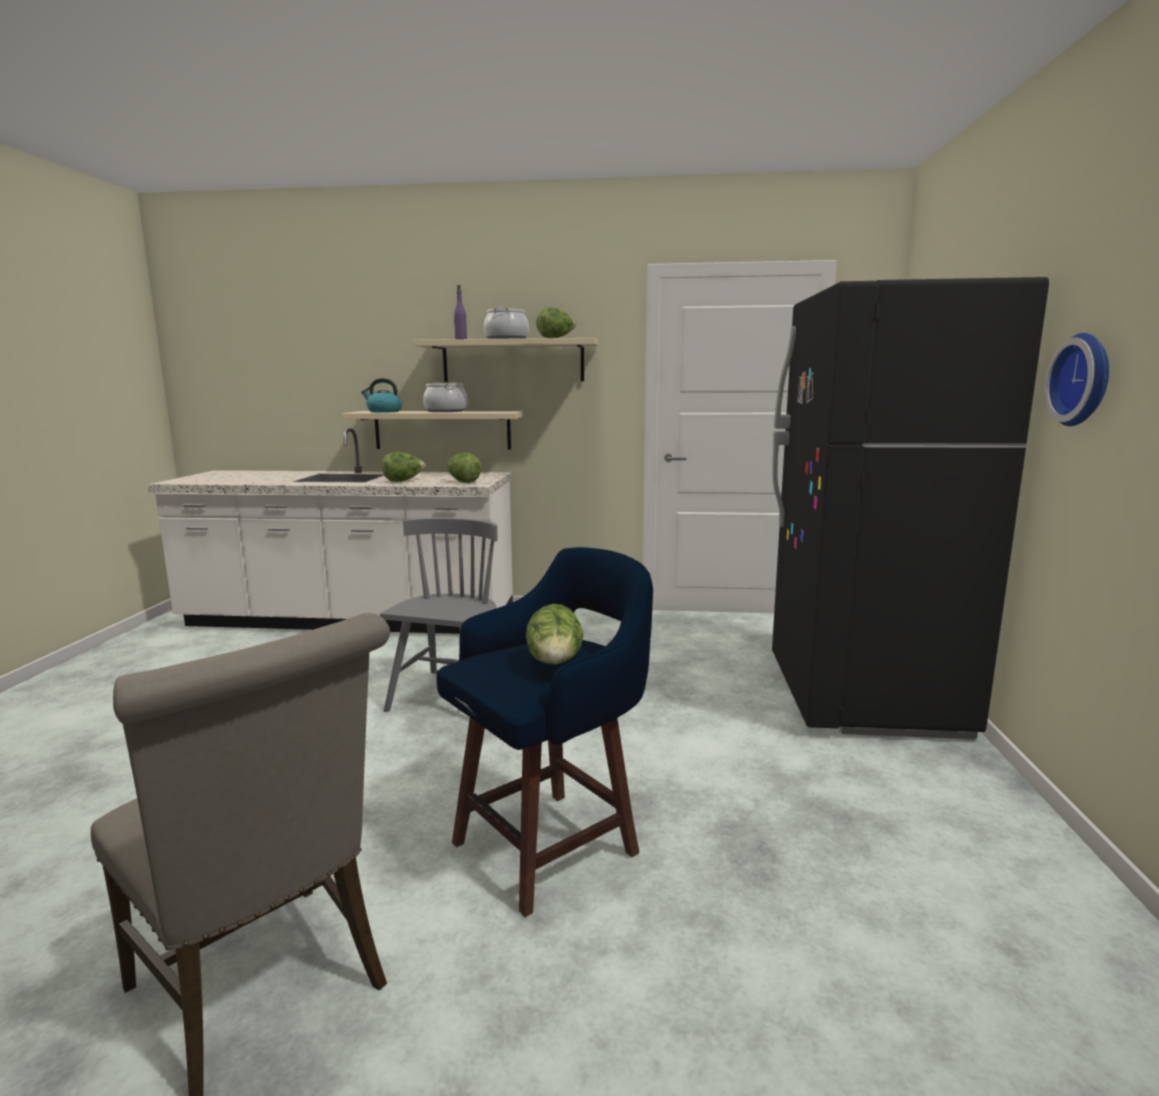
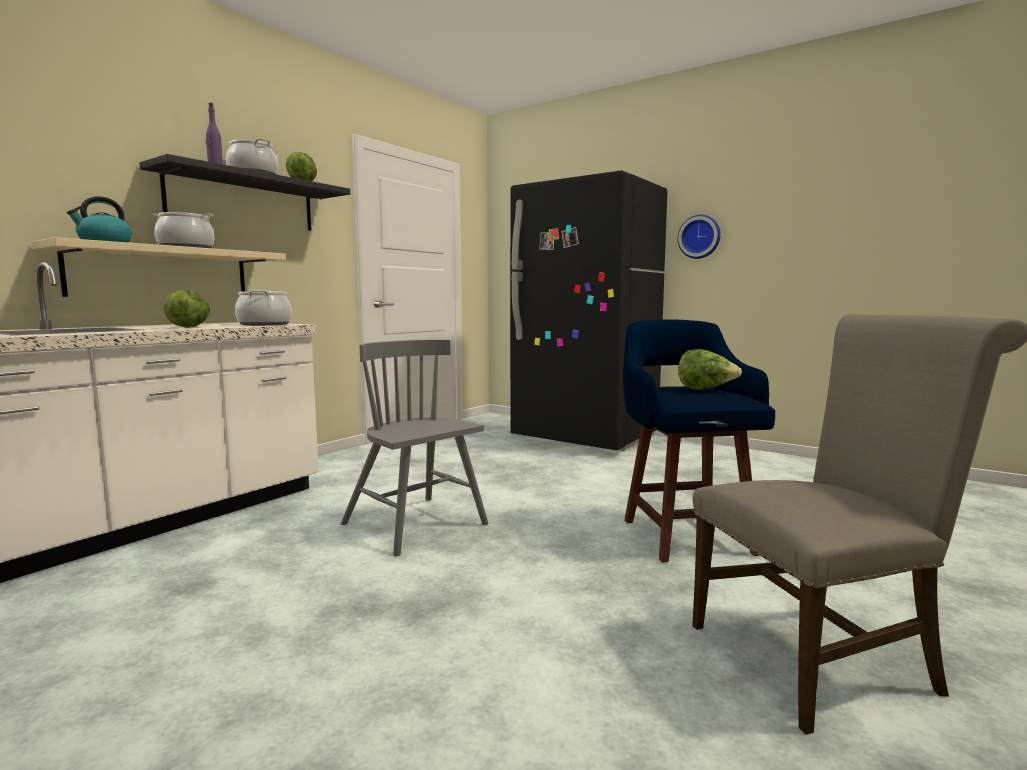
camera: 60 degrees left, 5 degrees down
beige shelf [413,338,599,382] -> black shelf [139,154,350,231]
lettuce [447,452,481,483] -> cooking pot [235,290,292,326]

